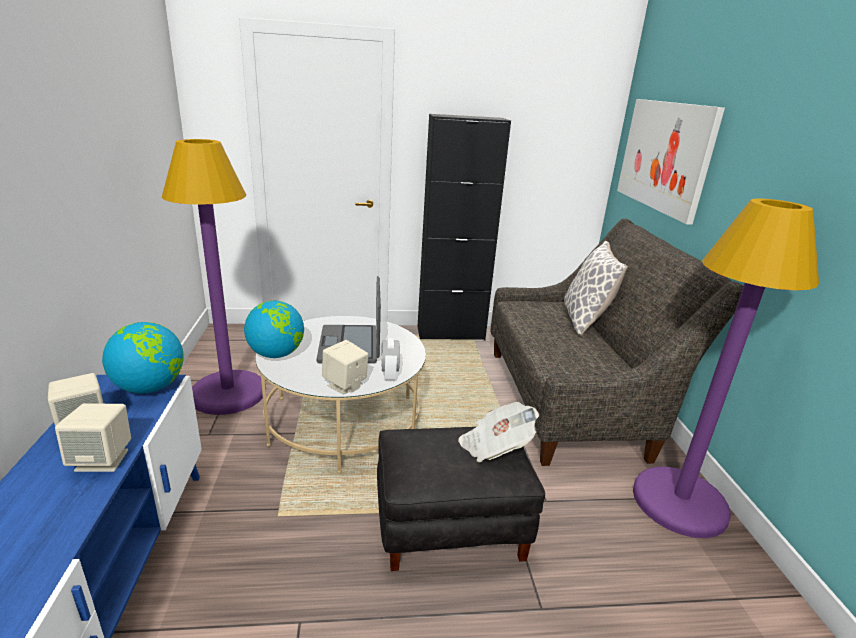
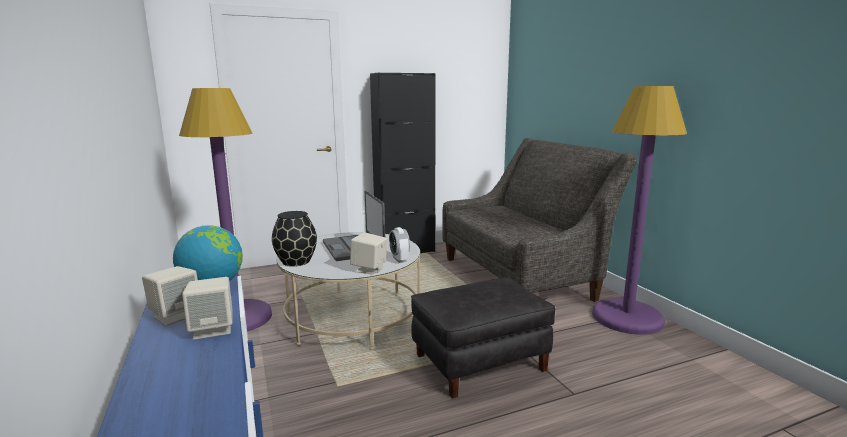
camera: 15 degrees left, 10 degrees down
globe [244,301,304,358] -> black vase [272,211,317,266]
newspaper [458,402,539,463] -> none
pillow [564,241,628,336] -> none
picture [617,99,725,225] -> none

